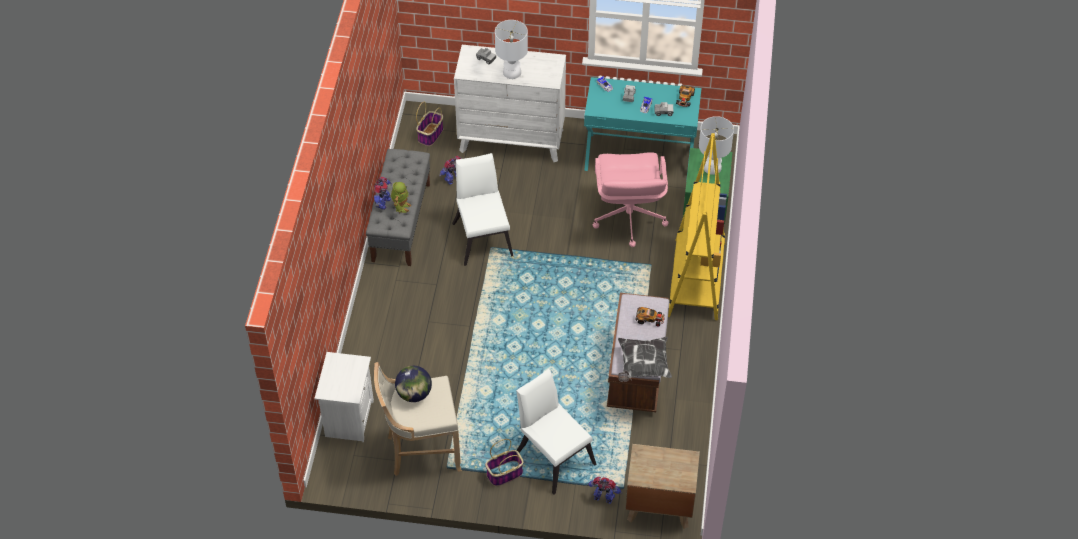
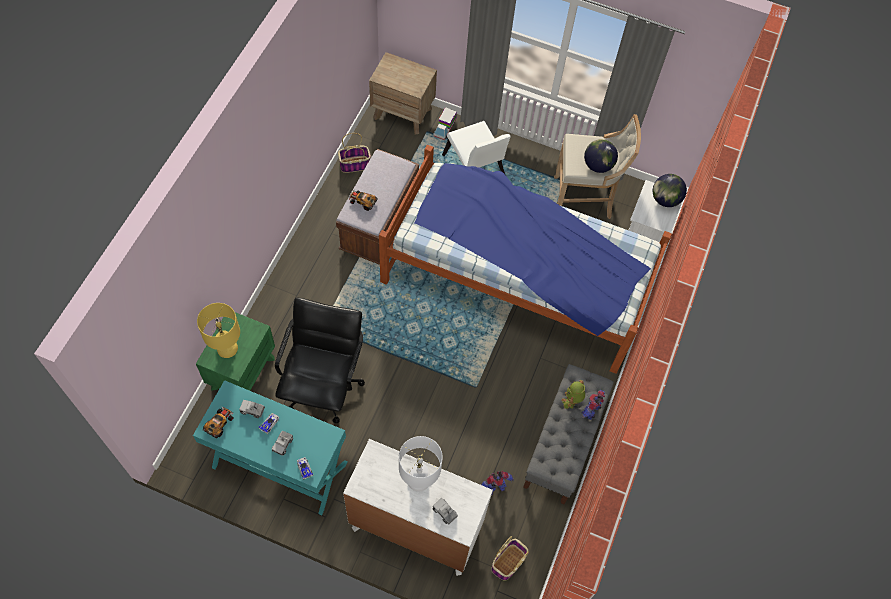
camera: 170 degrees left, 10 degrees up
white chair [452,153,513,266] -> none
basket [485,439,524,486] -> basket moved to [338,133,371,173]
toy robot [588,477,622,504] -> toy truck [433,107,457,140]
pink office chair [593,152,669,247] -> black office chair [275,298,365,423]
pillow [618,337,672,382] -> none
yellow bookcase [668,133,727,320] -> none
white table lamp [699,116,734,175] -> yellow table lamp [197,303,240,358]
none -> bed [379,145,672,374]
none -> globe [653,174,687,207]

